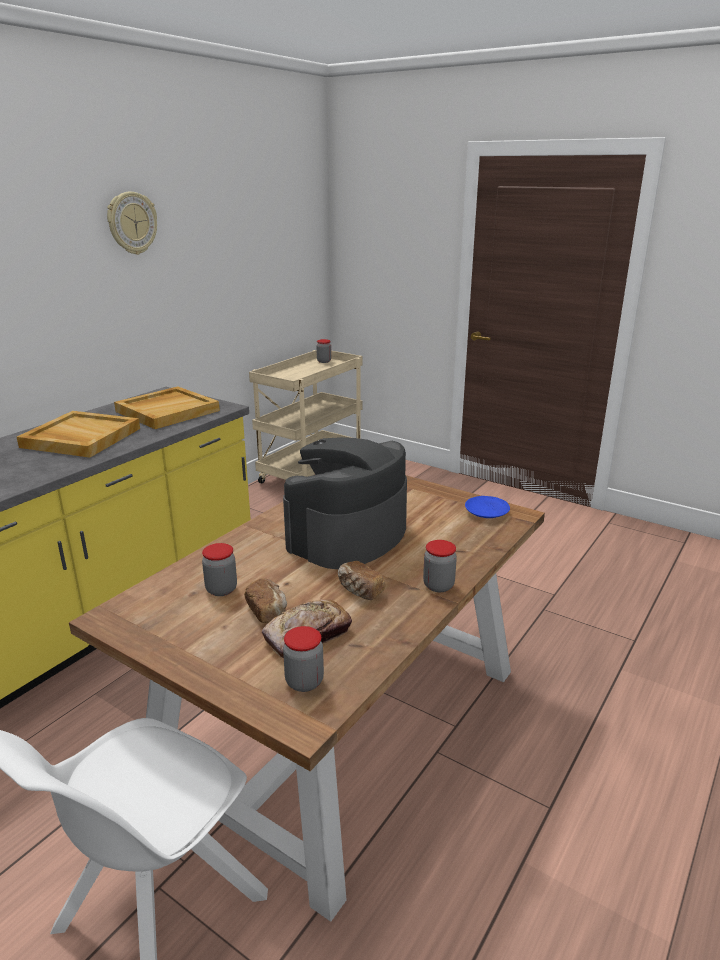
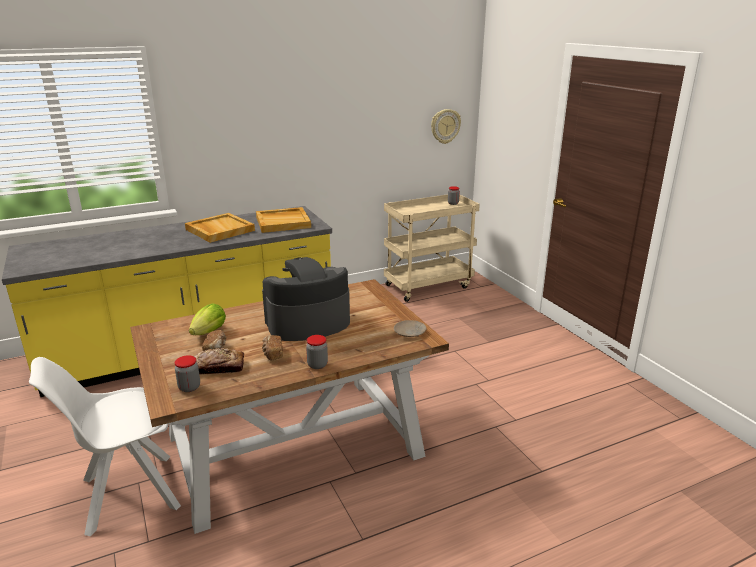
camera: 30 degrees right, 0 degrees up
wall clock [107,192,157,255] -> wall clock moved to [431,109,461,144]
jar [202,543,237,596] -> lettuce [189,304,226,335]
blue plate [465,496,510,518] -> beige plate [394,320,426,337]

